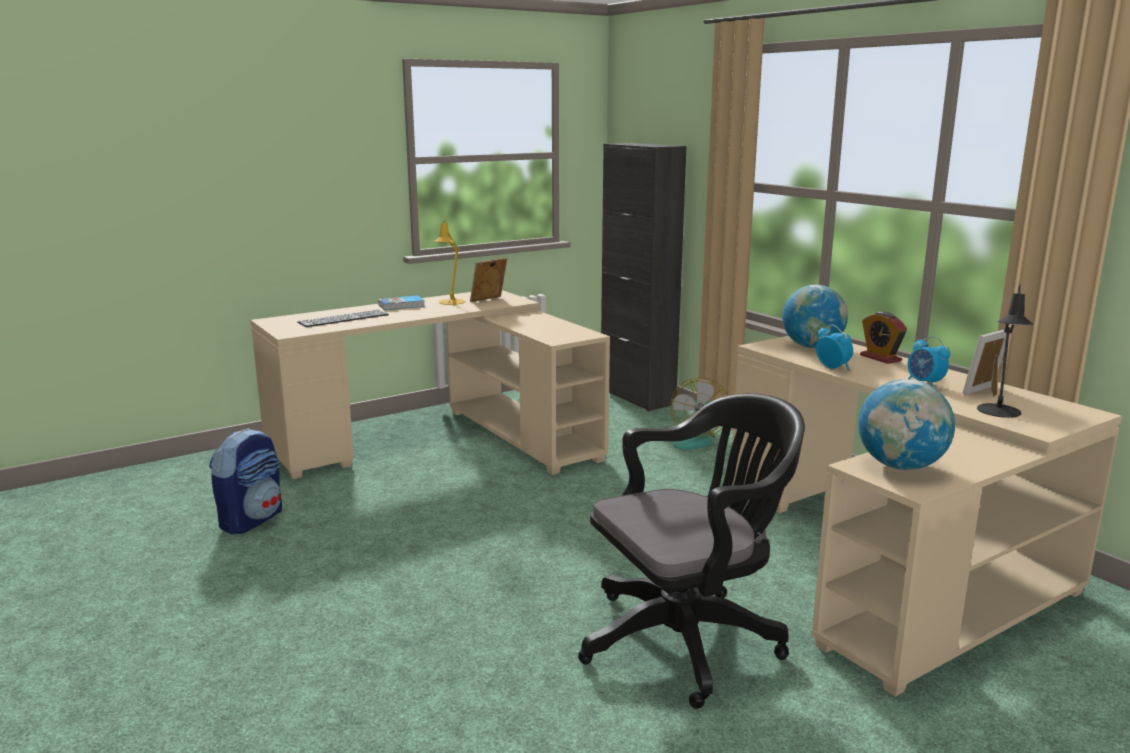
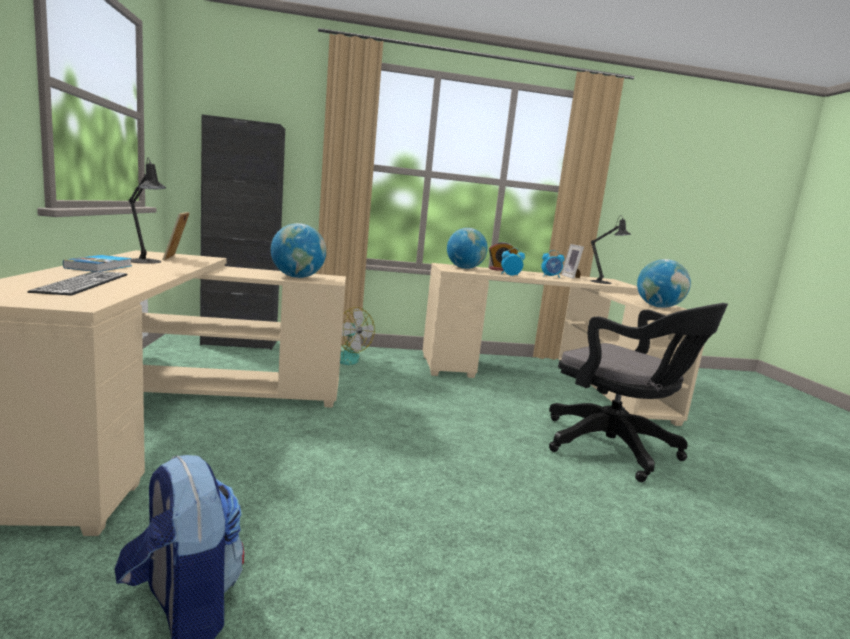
camera: 65 degrees left, 5 degrees down
yellow table lamp [434,217,465,305] -> black table lamp [129,158,166,264]
black office chair [578,393,805,709] -> black office chair turned 135 degrees clockwise [549,303,728,482]
none -> globe [271,223,326,278]

